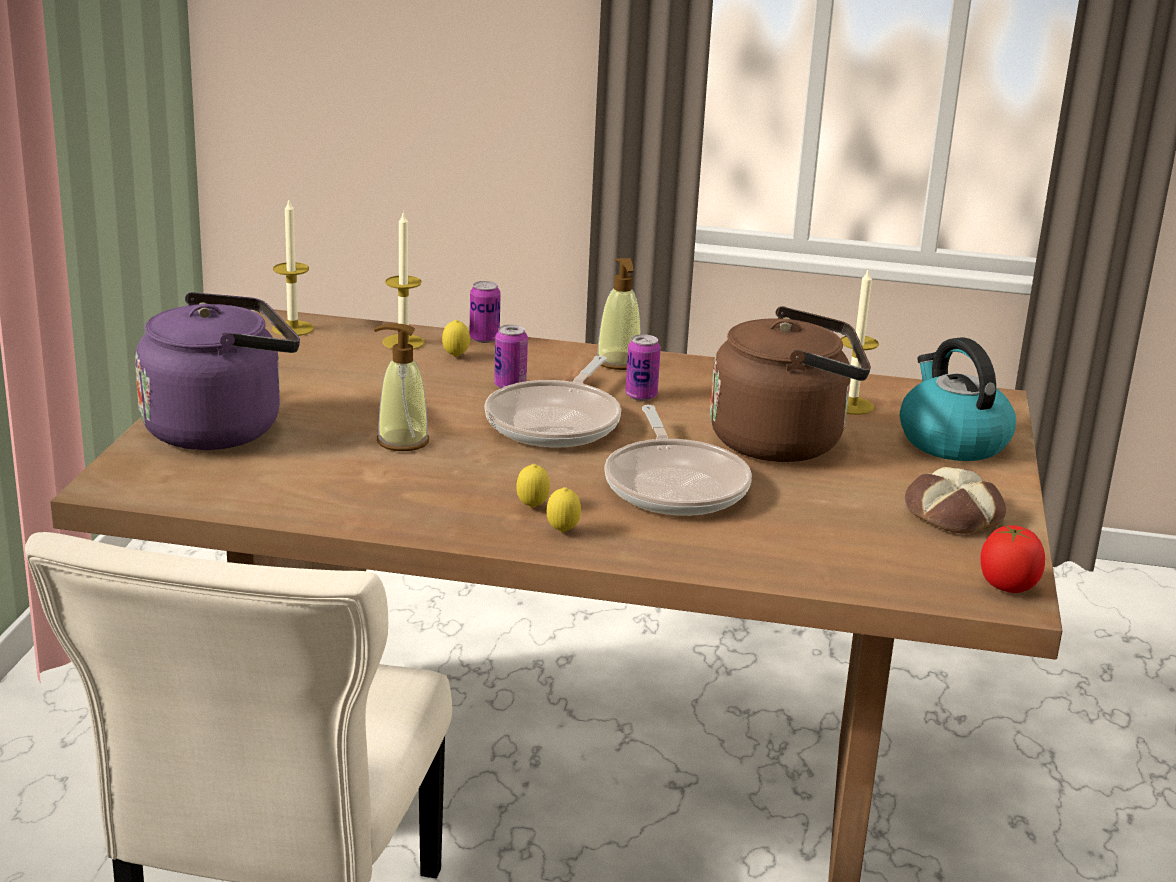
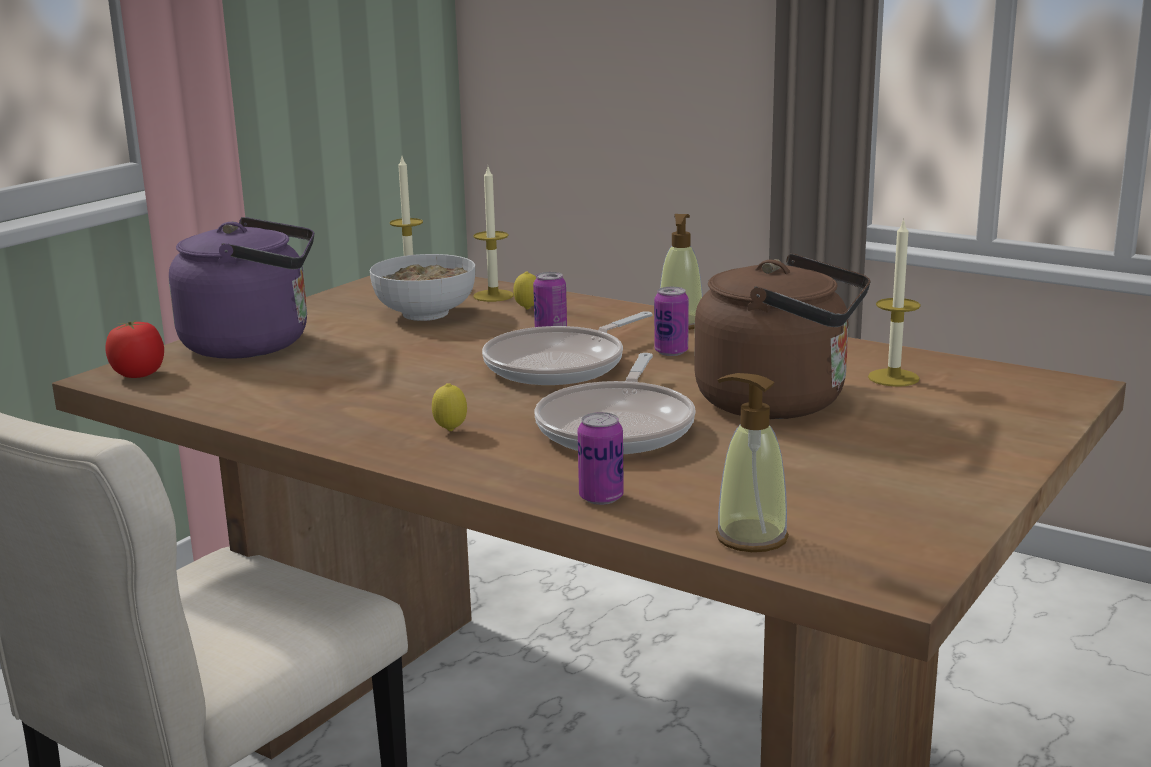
camera: 25 degrees right, 5 degrees down
soap dispenser [374,324,429,451] -> soap dispenser moved to [716,373,789,552]
can [469,281,501,343] -> can moved to [578,412,624,505]
lemon [547,487,581,533] -> none
kettle [900,337,1016,461] -> none
bread [905,467,1006,534] -> none
tomato [980,524,1045,593] -> tomato moved to [105,320,164,378]
none -> bowl [370,254,475,321]

